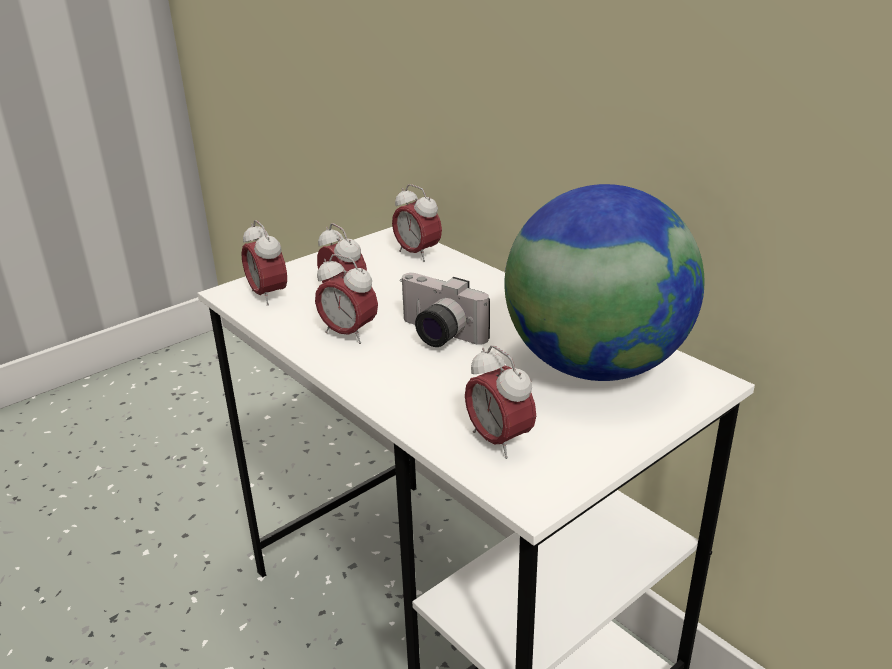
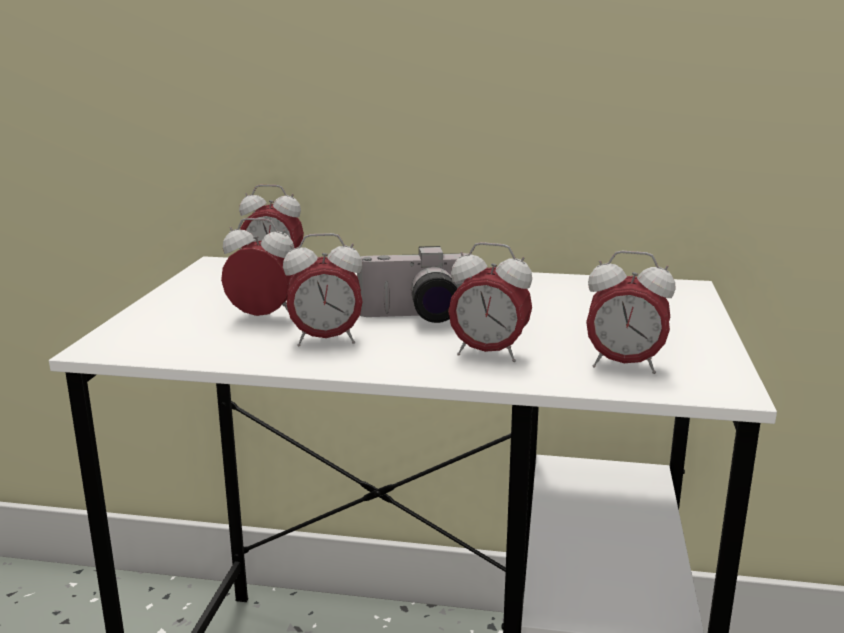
camera: 40 degrees left, 10 degrees down
alarm clock [241,220,287,306] -> alarm clock moved to [448,242,532,362]
globe [504,184,704,381] -> none

